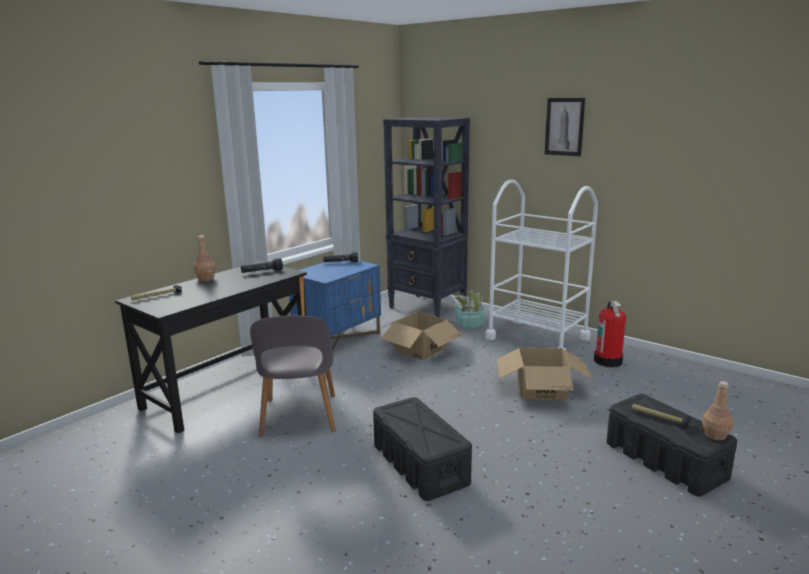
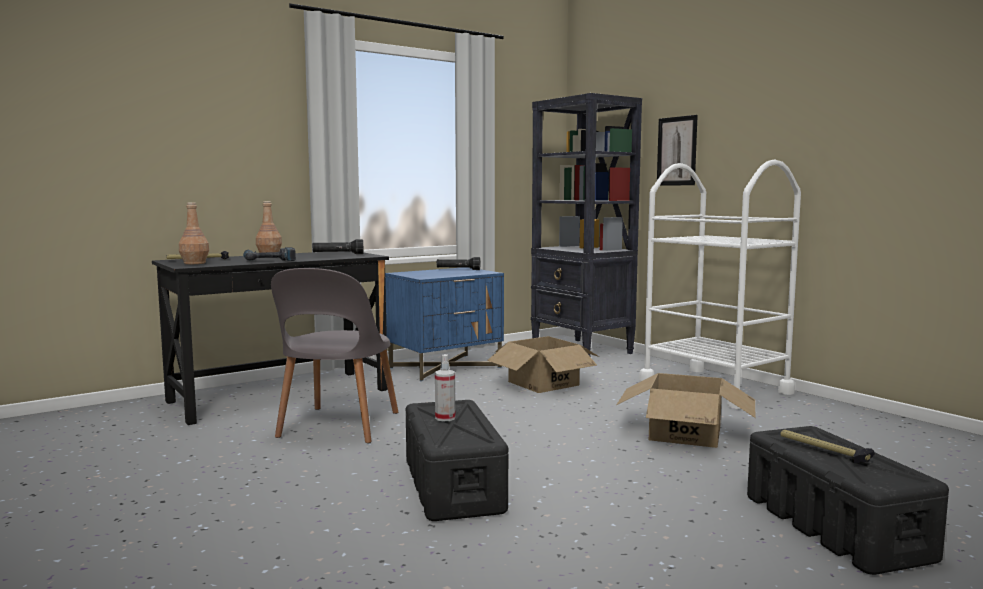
camera: 15 degrees right, 10 degrees down
potted plant [452,290,486,329] -> none
picture [545,98,585,156] -> picture moved to [657,115,698,186]
fire extinguisher [594,301,626,367] -> none
brown bottle [702,381,733,440] -> brown bottle moved to [179,203,209,264]
none -> power drill [243,247,296,261]
none -> spray bottle [435,354,455,421]

